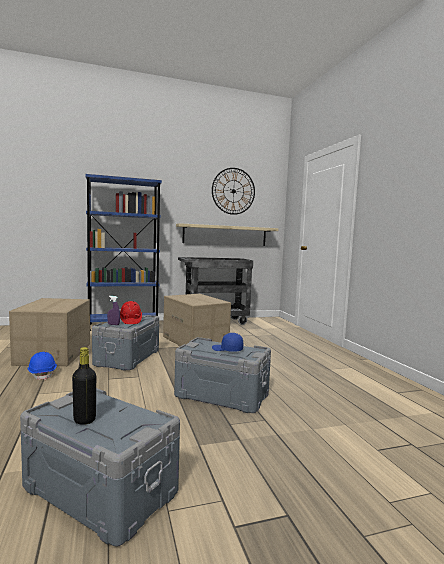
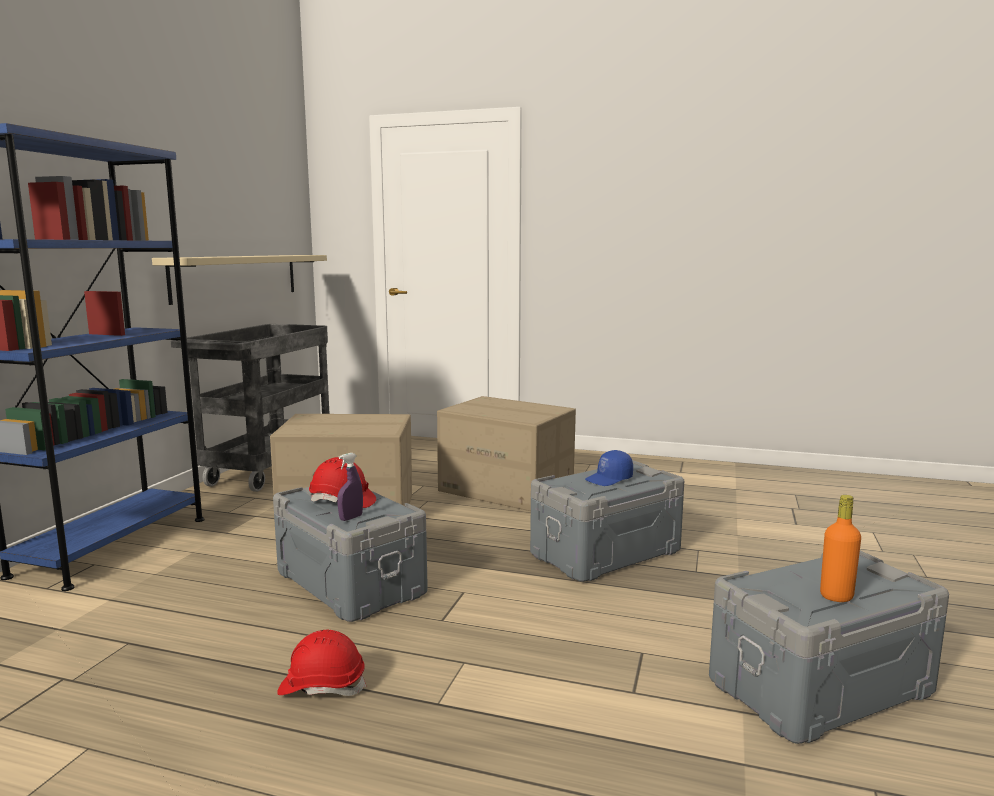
camera: 55 degrees left, 5 degrees up
cardboard box [9,298,90,366] -> cardboard box moved to [437,396,576,511]
blue hard hat [27,352,57,380] -> red hard hat [277,630,366,696]
black bottle [72,347,96,425] -> orange bottle [820,495,861,602]
wall clock [212,168,255,215] -> none

